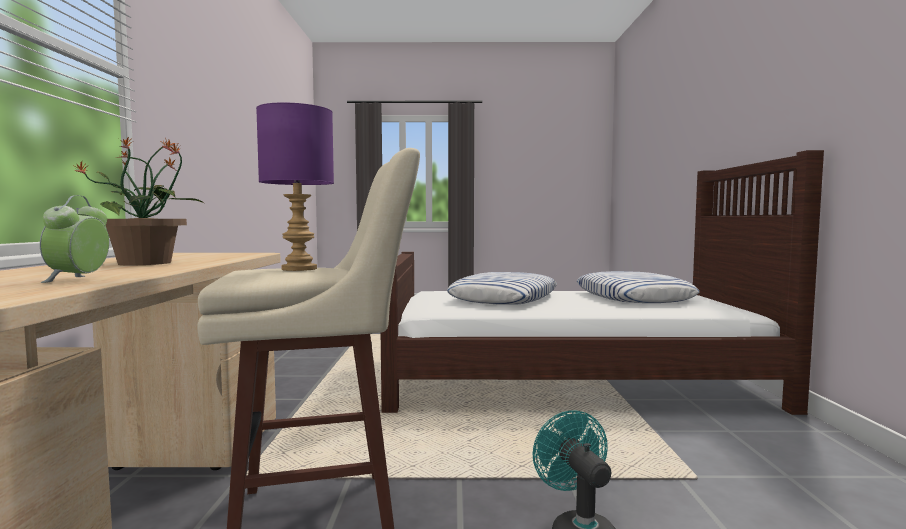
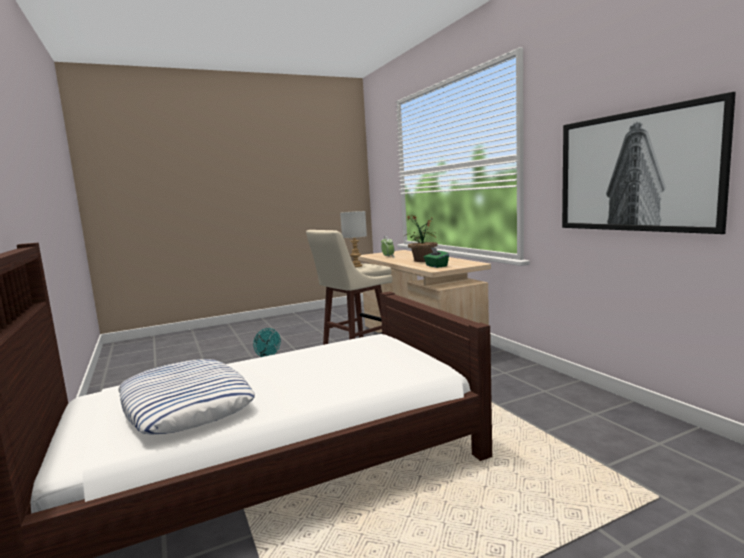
camera: 155 degrees right, 5 degrees up
purple table lamp [256,102,334,271] -> grey table lamp [340,211,367,267]
pillow [447,272,557,305] -> none
none -> green tissue box [424,247,449,268]
none -> picture [562,92,736,234]

